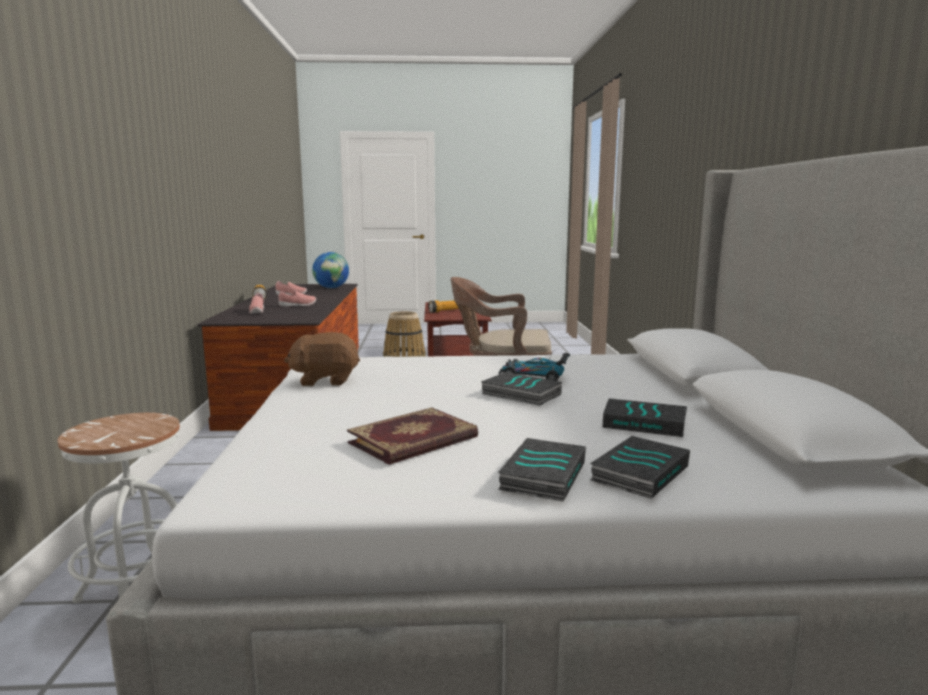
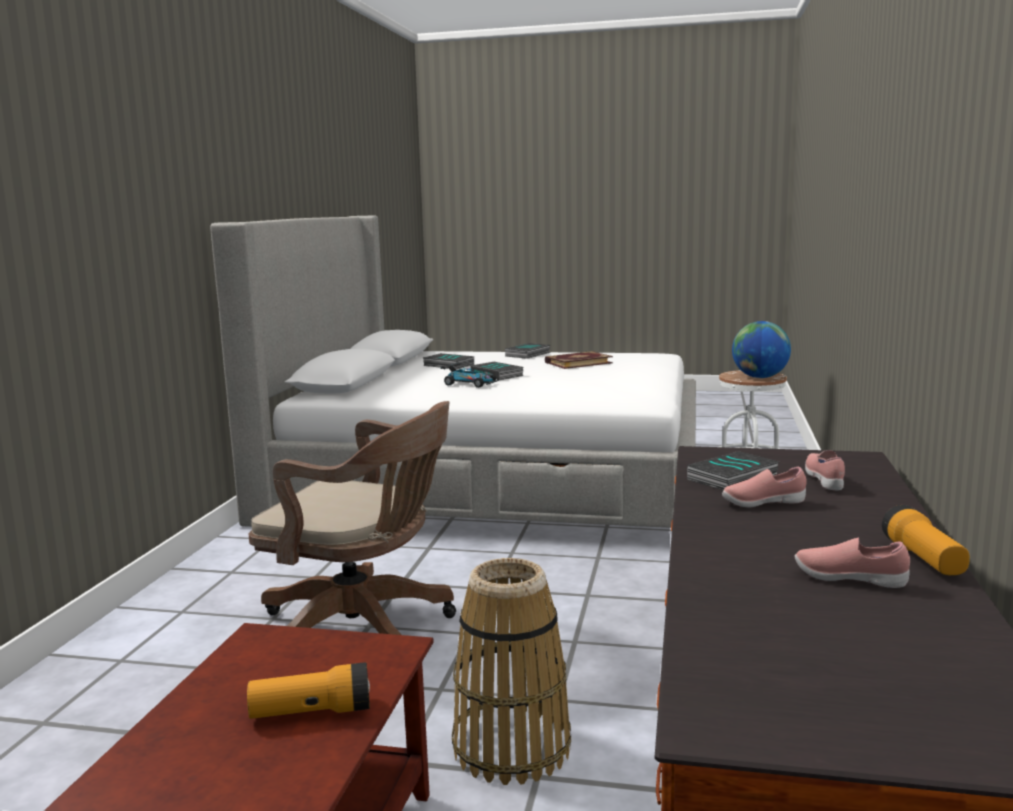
camera: 165 degrees left, 0 degrees up
brown plush toy [284,332,360,386] -> none
globe [312,252,349,288] -> globe moved to [732,321,791,378]
book [590,436,690,499] -> book moved to [687,451,779,491]

